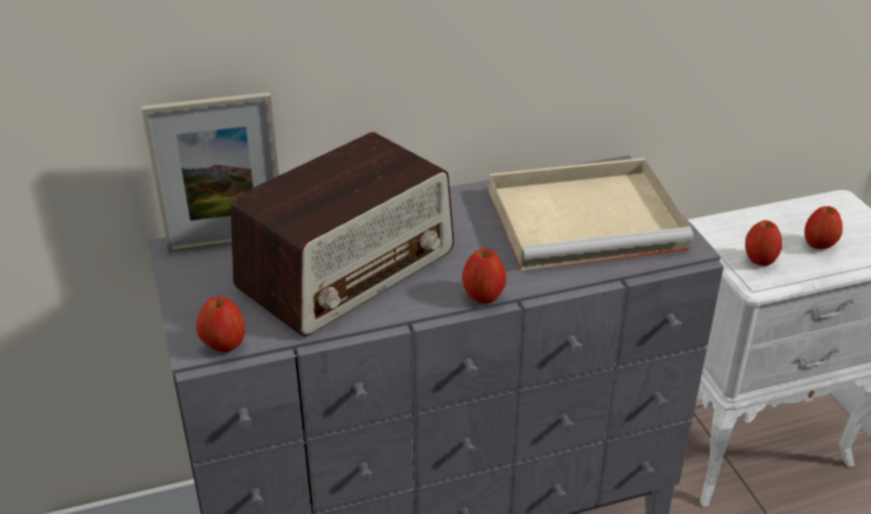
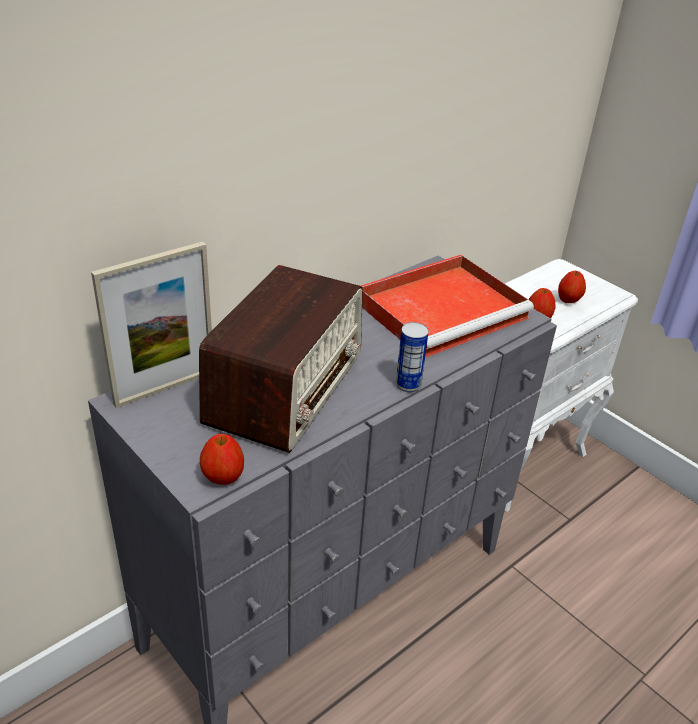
camera: 25 degrees left, 0 degrees up
apple [462,248,506,304] -> can [396,322,429,392]
beige tray [489,158,693,271] -> red tray [361,255,534,358]

